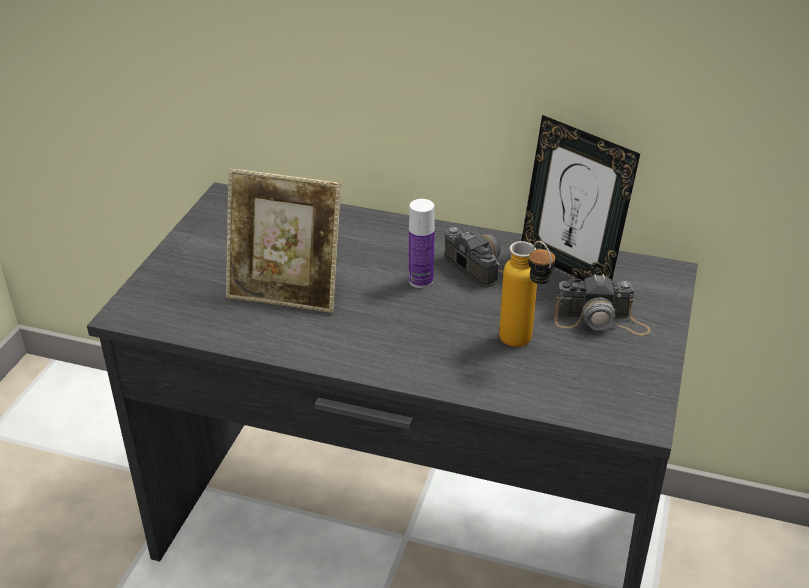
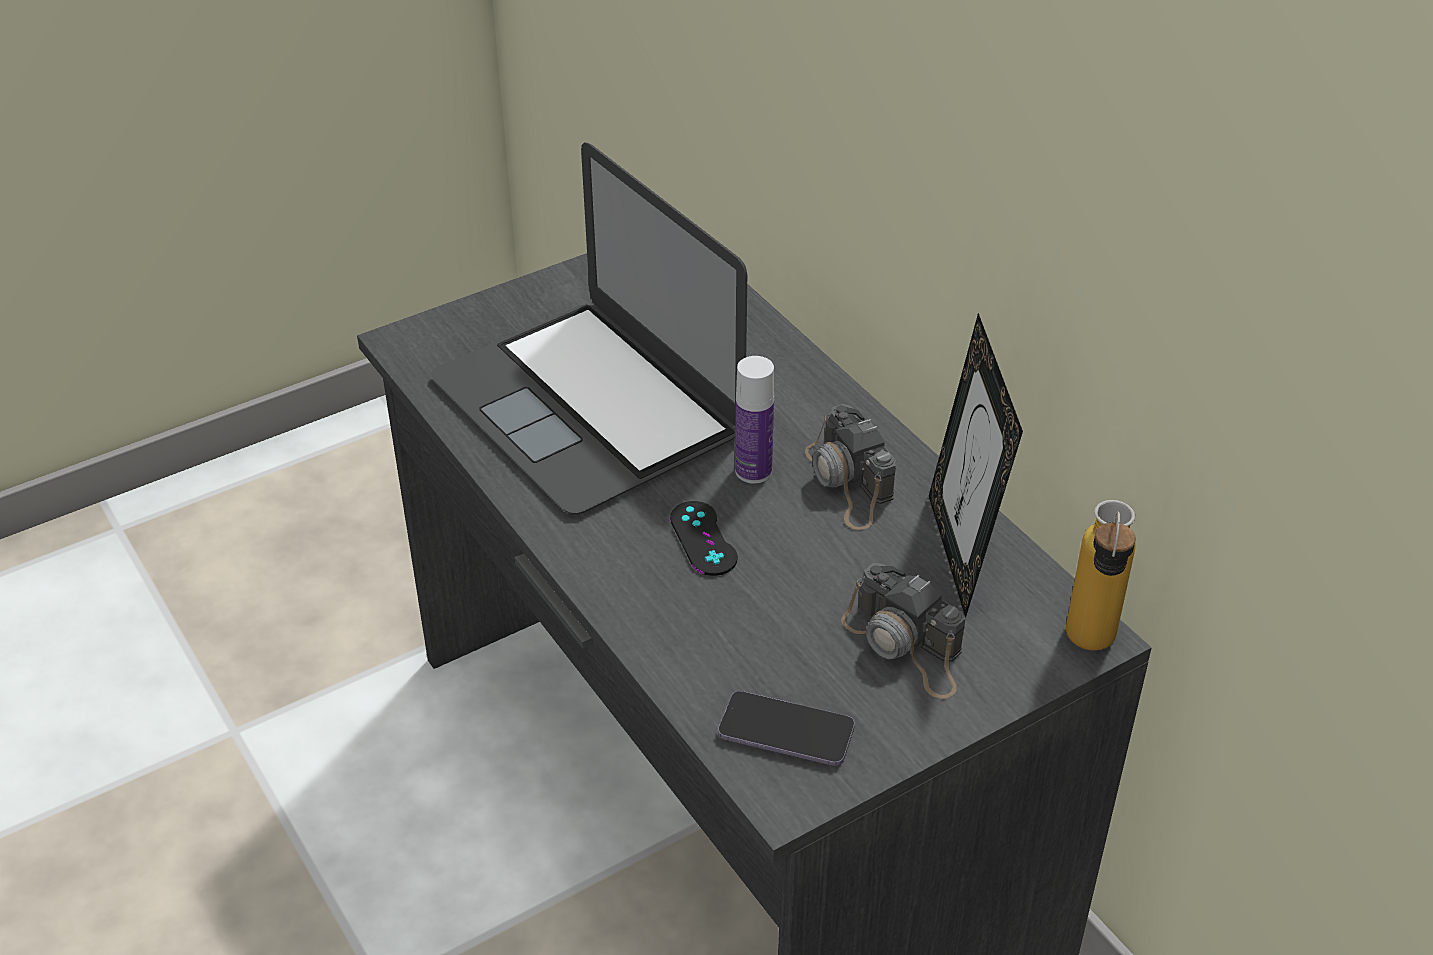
camera: 40 degrees right, 5 degrees up
picture frame [226,168,341,313] -> laptop [431,142,747,515]
camera [444,227,503,288] -> camera turned 150 degrees clockwise [805,404,896,530]
bottle [499,241,555,347] -> bottle moved to [1066,500,1136,650]
none -> black game controller [670,501,738,576]
none -> phone [718,691,855,766]

